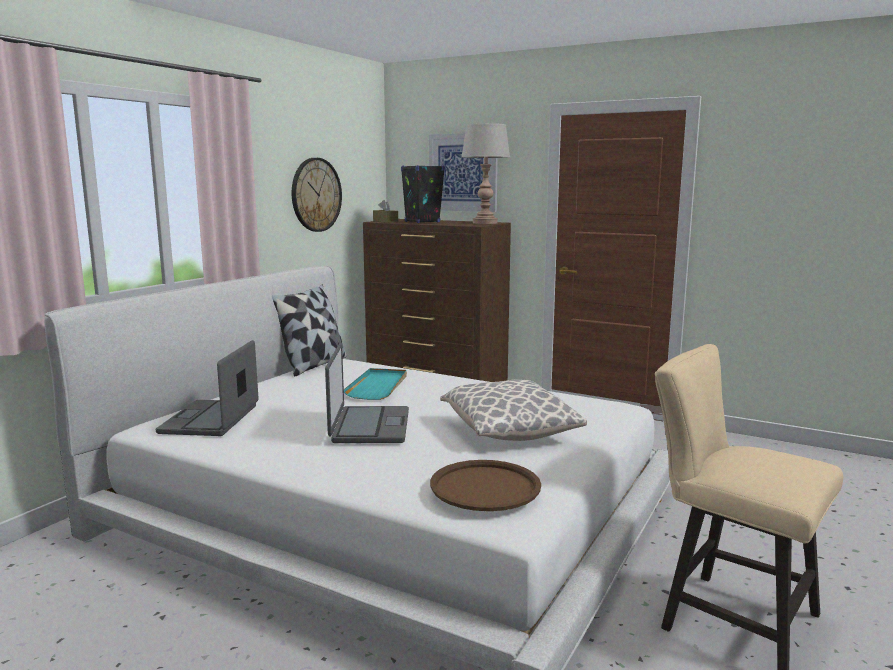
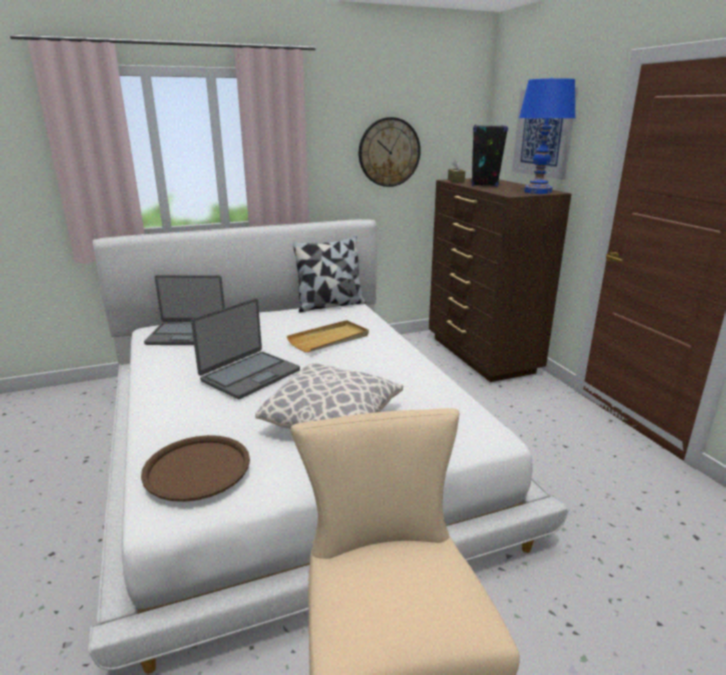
camera: 40 degrees right, 10 degrees up
laptop [156,340,259,436] -> laptop turned 135 degrees counterclockwise [144,275,225,345]
turquoise tray [344,368,407,400] -> beige tray [287,320,369,352]
grey table lamp [461,123,510,224] -> blue table lamp [519,78,576,194]

